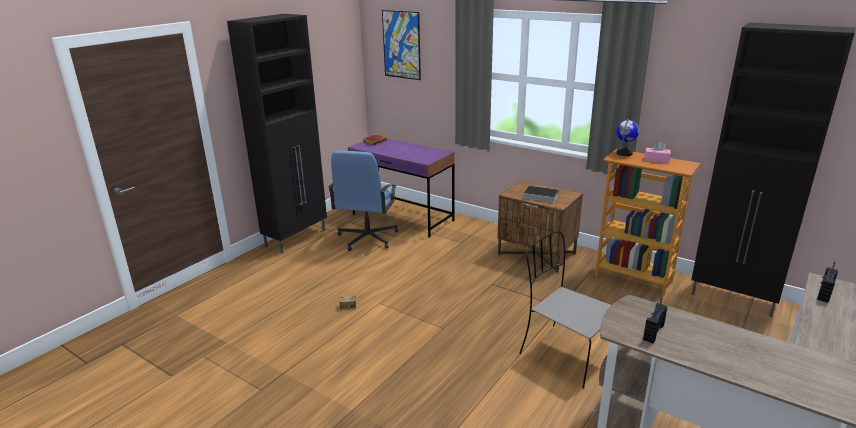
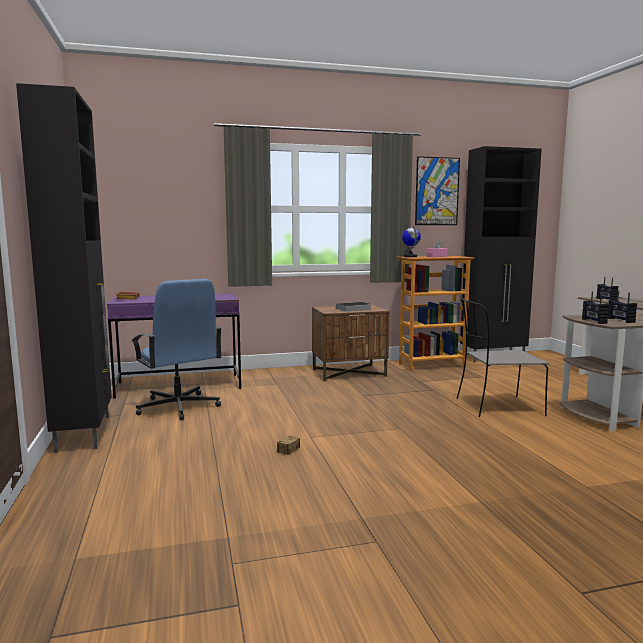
camera: 50 degrees left, 15 degrees down
picture [382,10,421,80] -> picture moved to [415,156,460,225]
none -> radio [582,291,609,324]

